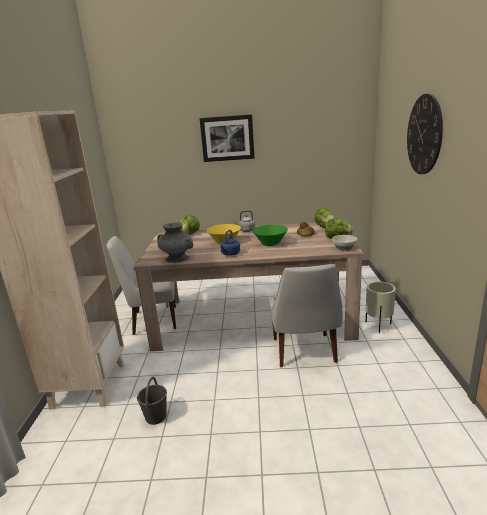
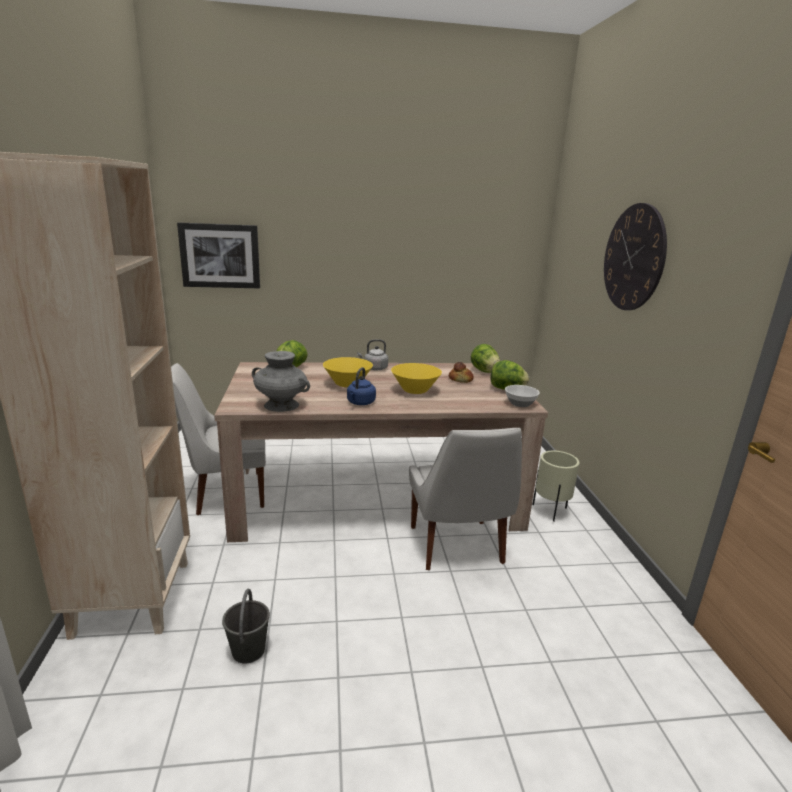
camera: 10 degrees left, 0 degrees up
picture [199,114,255,162] -> picture moved to [177,222,260,288]
green bowl [252,225,288,246] -> yellow bowl [391,363,442,394]

